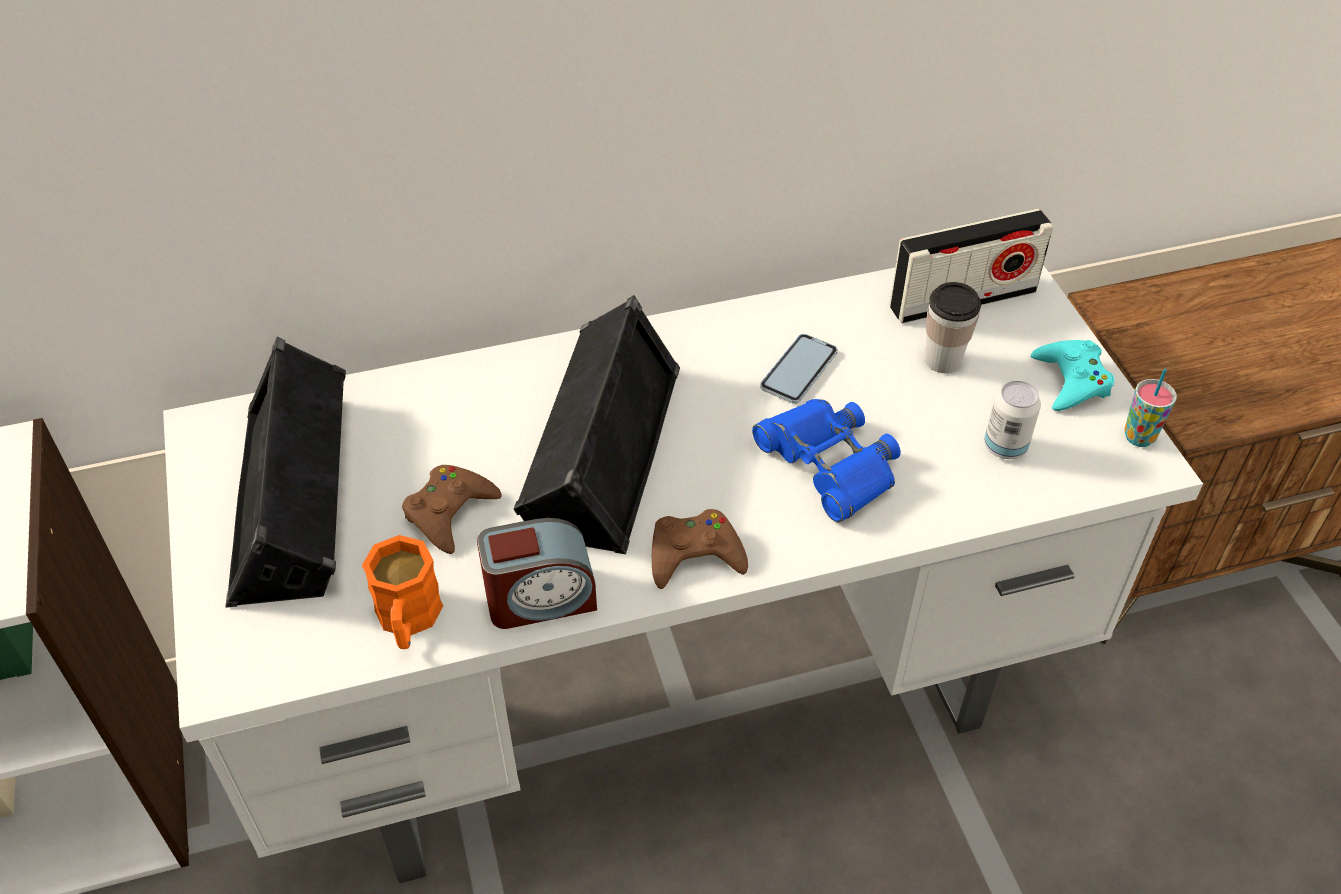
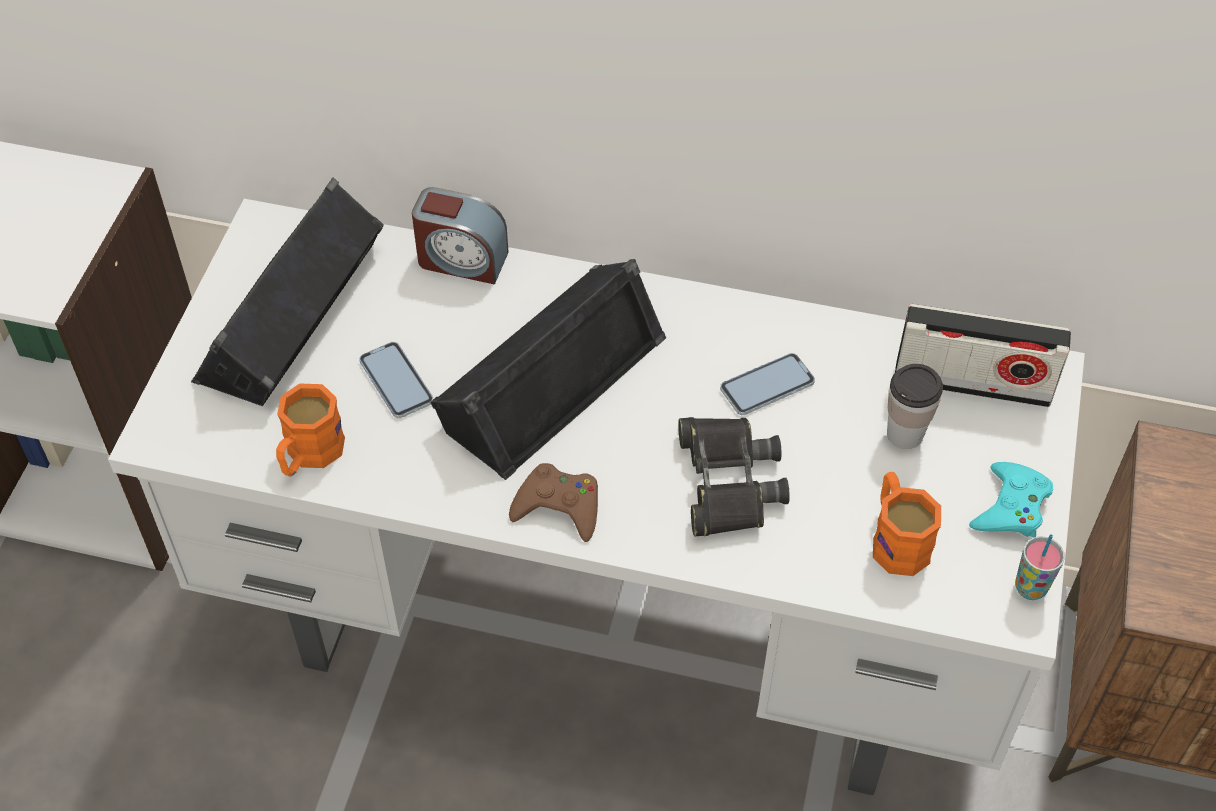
camera: 30 degrees right, 5 degrees up
brown game controller [402,465,502,554] -> phone [359,342,433,418]
alarm clock [477,518,597,629] -> alarm clock moved to [412,187,509,284]
blue binoculars [752,399,901,523] -> black binoculars [678,417,790,536]
can [984,381,1041,459] -> orange mug [873,472,941,576]

